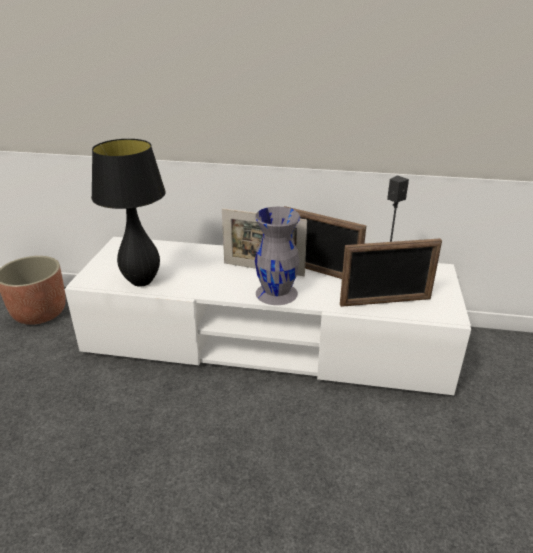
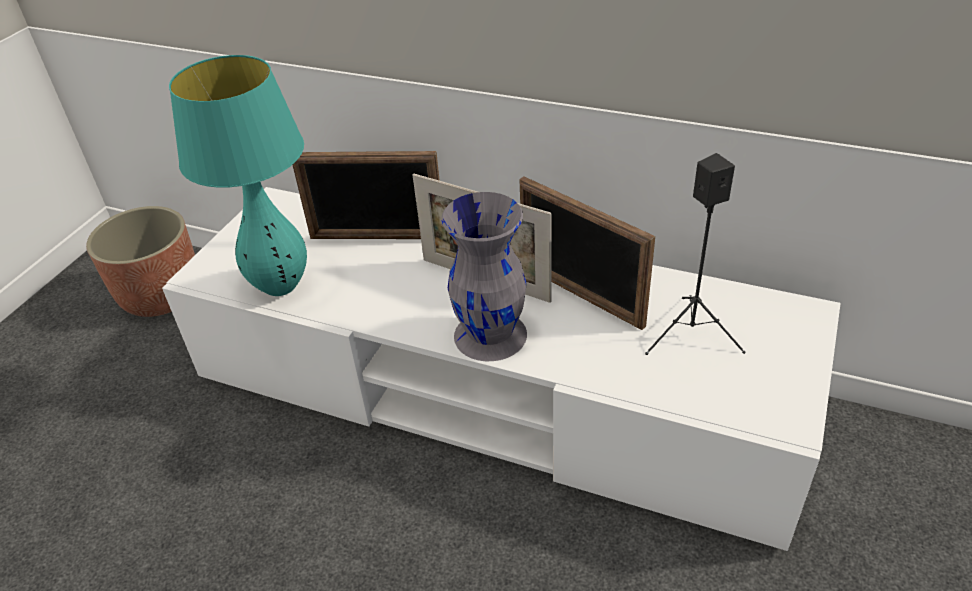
camera: 15 degrees right, 10 degrees up
black table lamp [91,139,166,287] -> turquoise table lamp [169,55,307,296]
picture frame [340,238,442,307] -> picture frame moved to [293,151,440,239]

